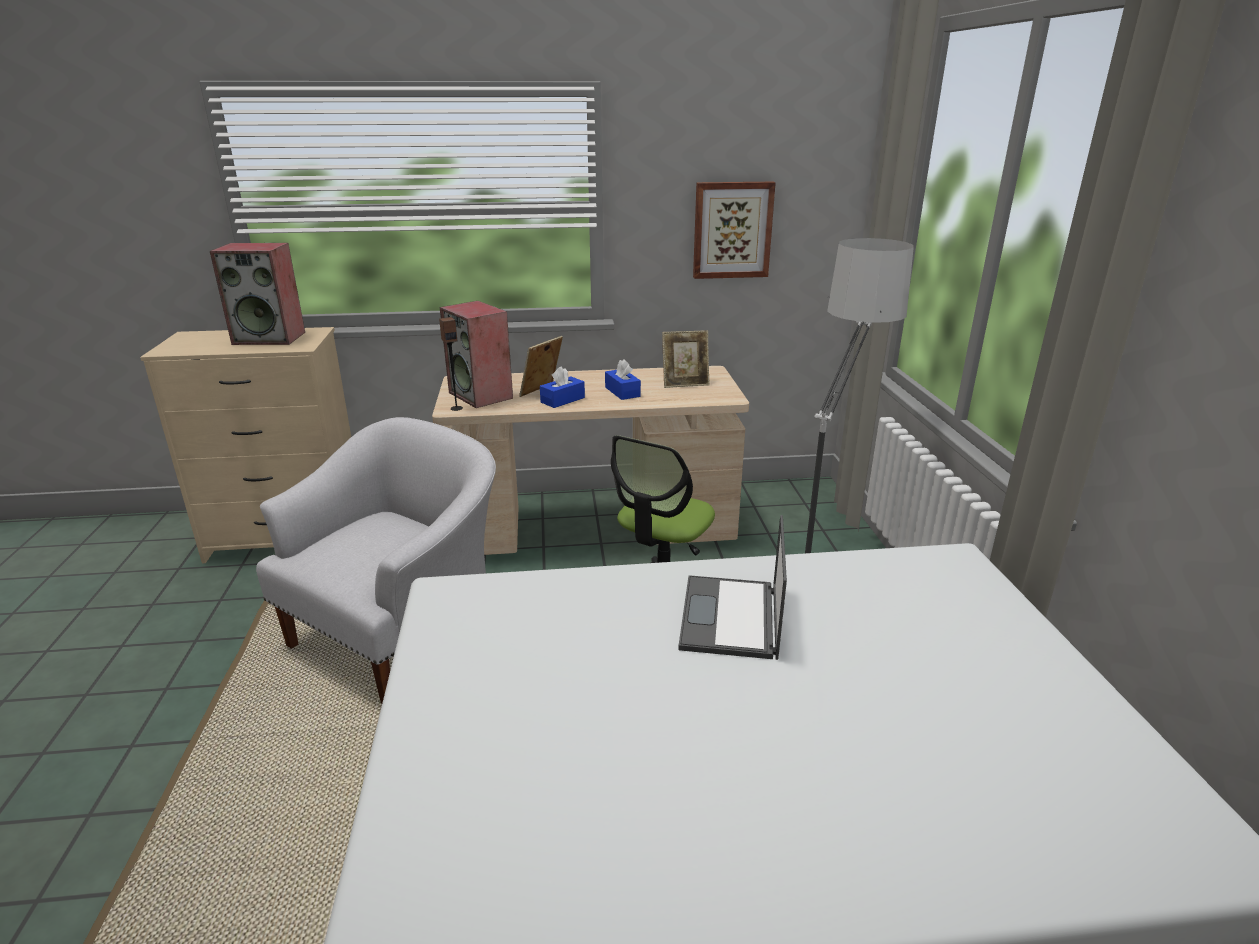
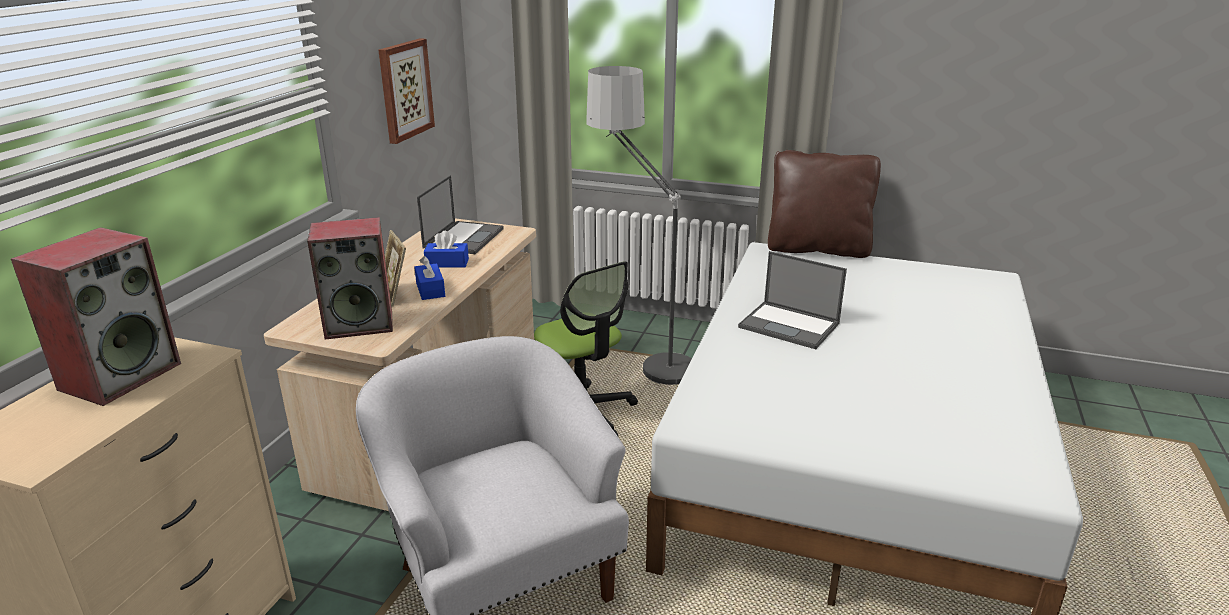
camera: 65 degrees left, 0 degrees up
speaker [439,317,463,411] -> none
picture frame [662,330,710,388] -> laptop [417,175,504,254]
none -> brown pillow [768,150,881,258]

